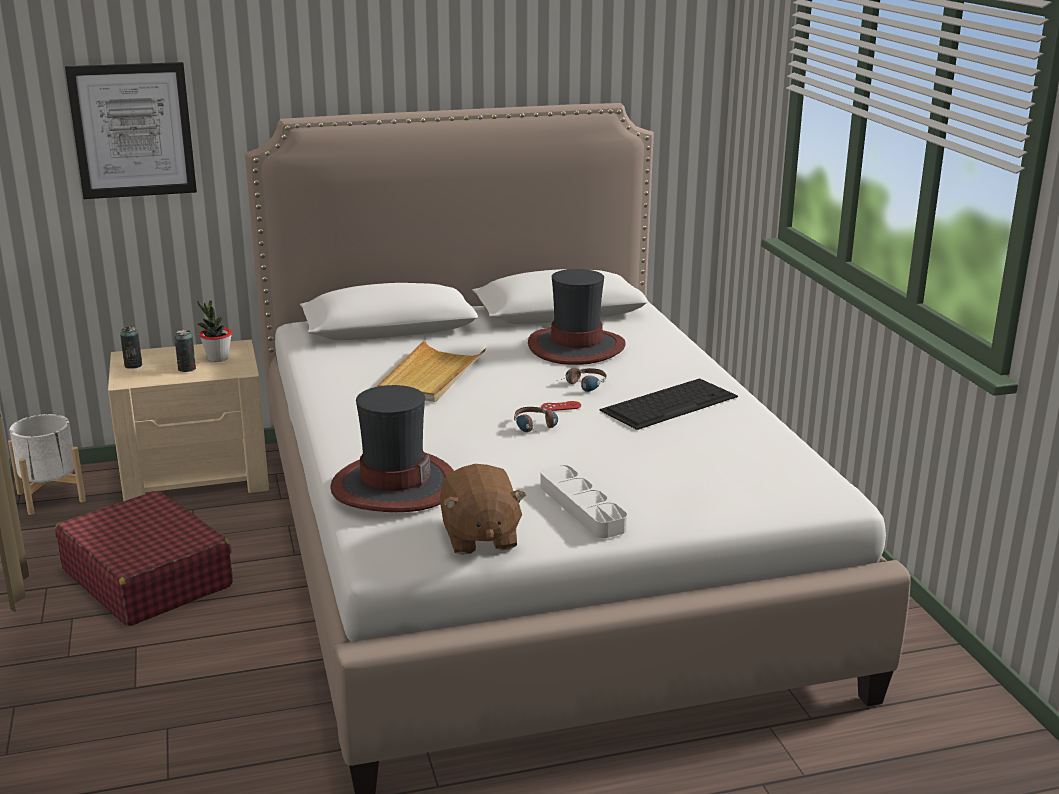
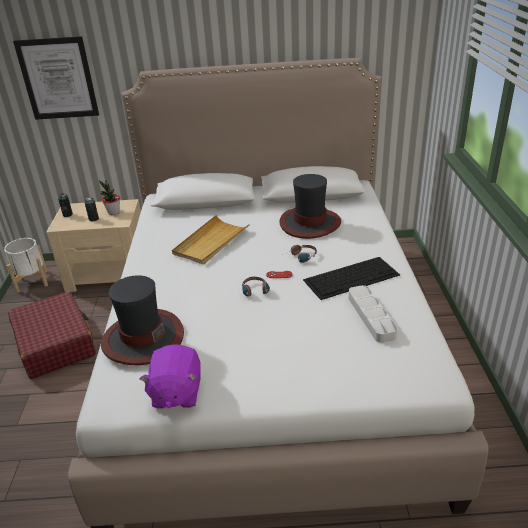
camera: 15 degrees right, 10 degrees up
brown plush toy [440,464,526,555] -> purple plush toy [140,344,201,408]
grey tray [540,465,627,538] -> grey tray moved to [349,285,398,343]

